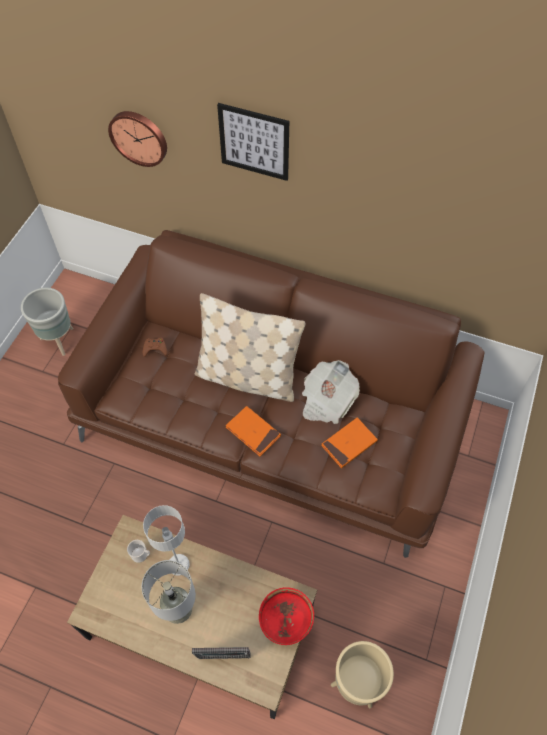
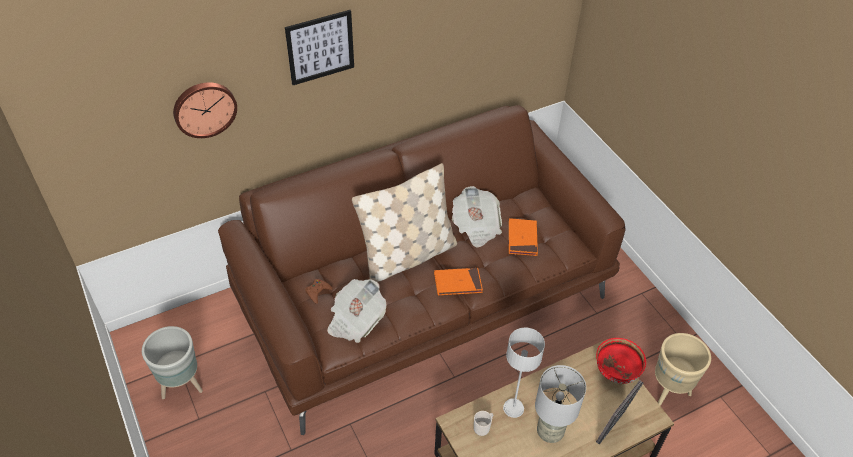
camera: 50 degrees left, 10 degrees down
none -> newspaper [327,279,386,343]

